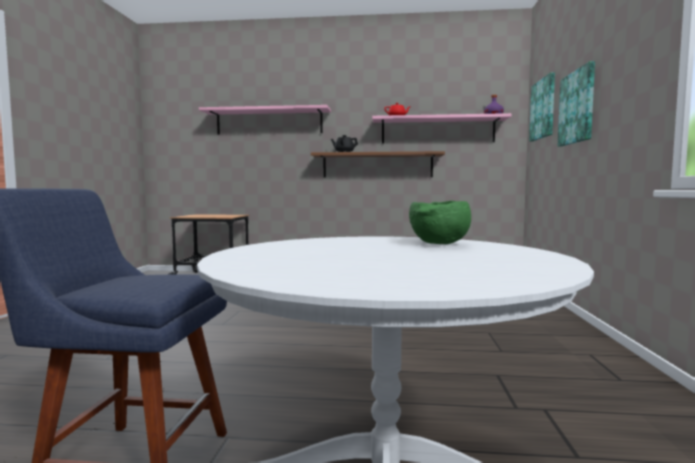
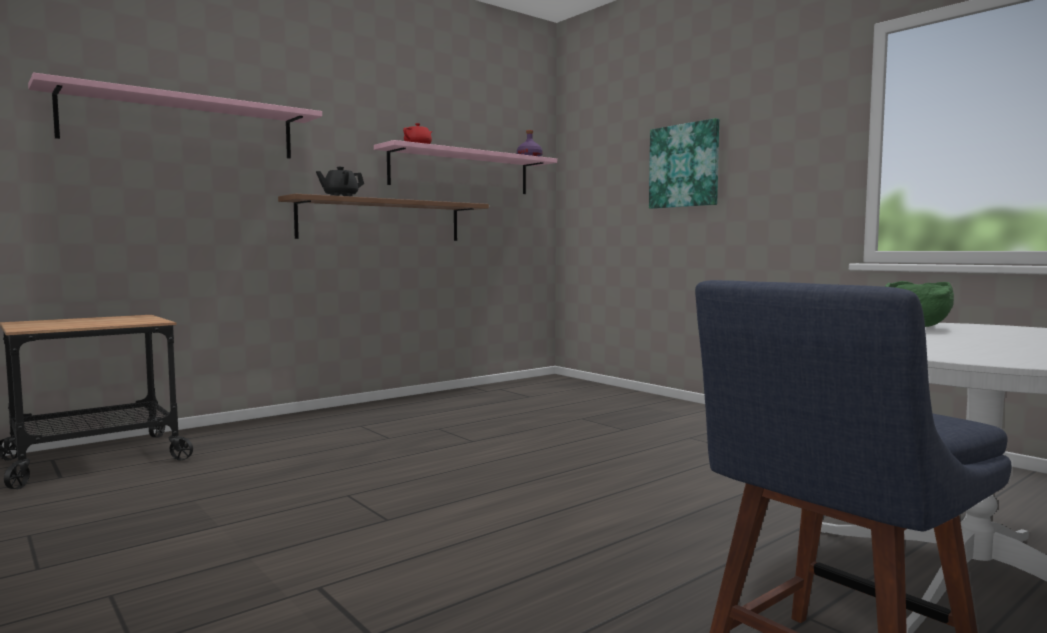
camera: 45 degrees left, 0 degrees up
picture [529,72,555,142] -> none

